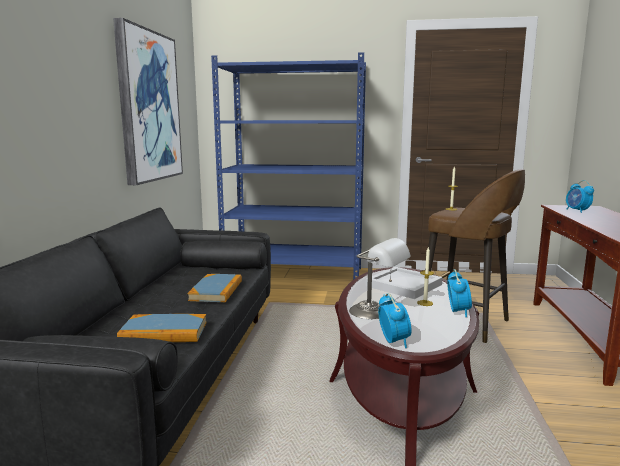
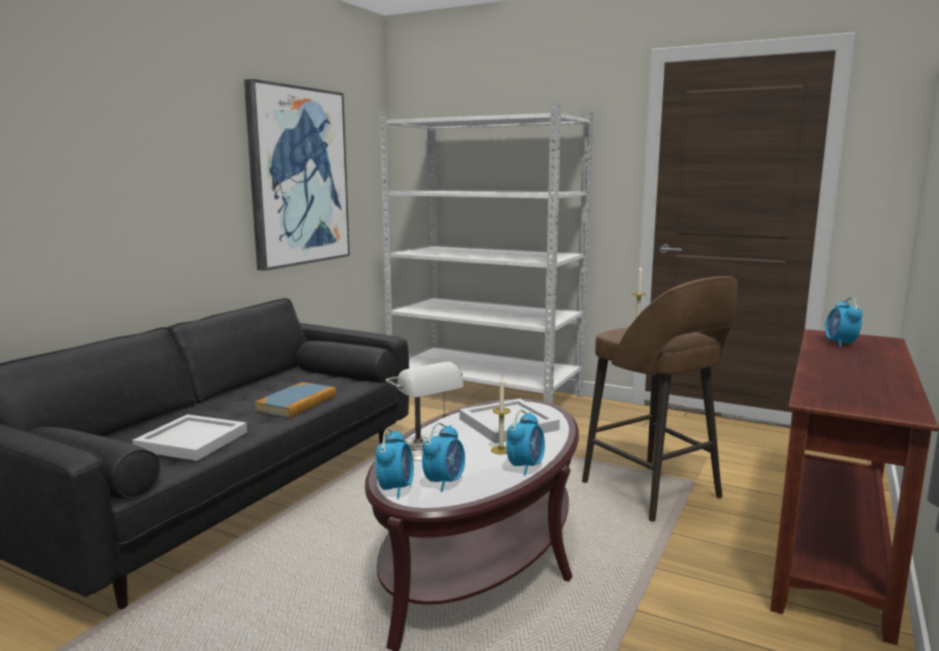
camera: 20 degrees right, 0 degrees up
book [117,314,207,342] -> white tray [132,414,247,461]
blue bookcase [211,52,366,280] -> white bookcase [380,103,593,404]
none -> alarm clock [422,423,465,492]

